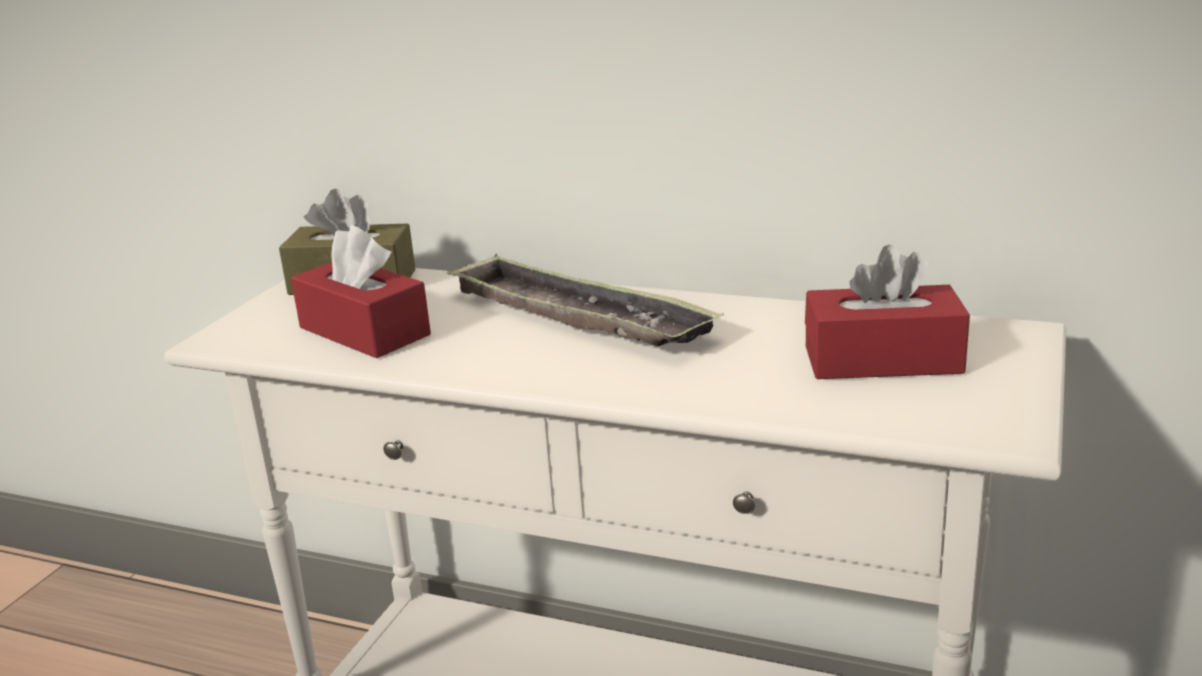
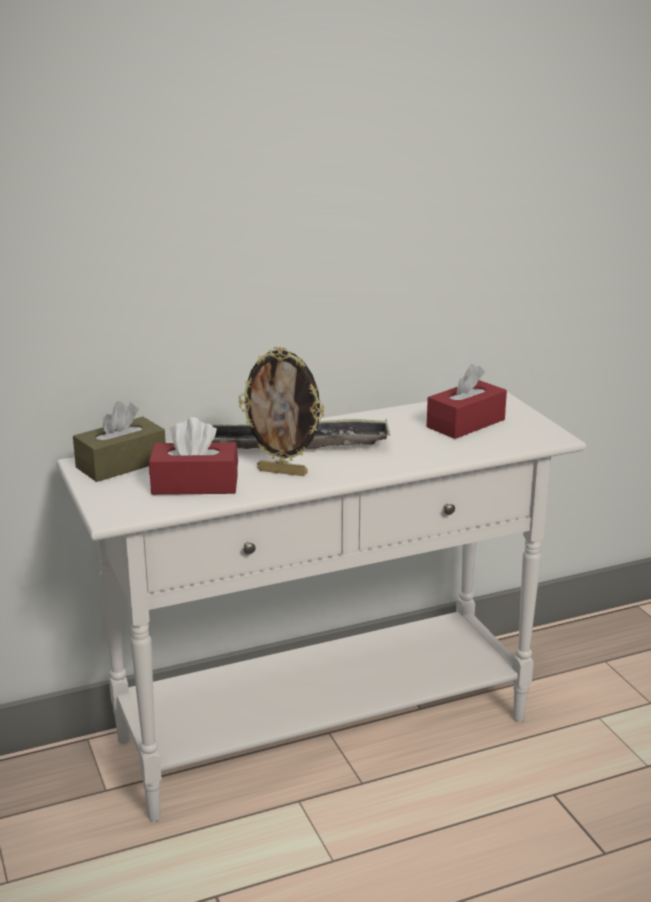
camera: 45 degrees left, 0 degrees up
none -> picture frame [238,346,325,476]

